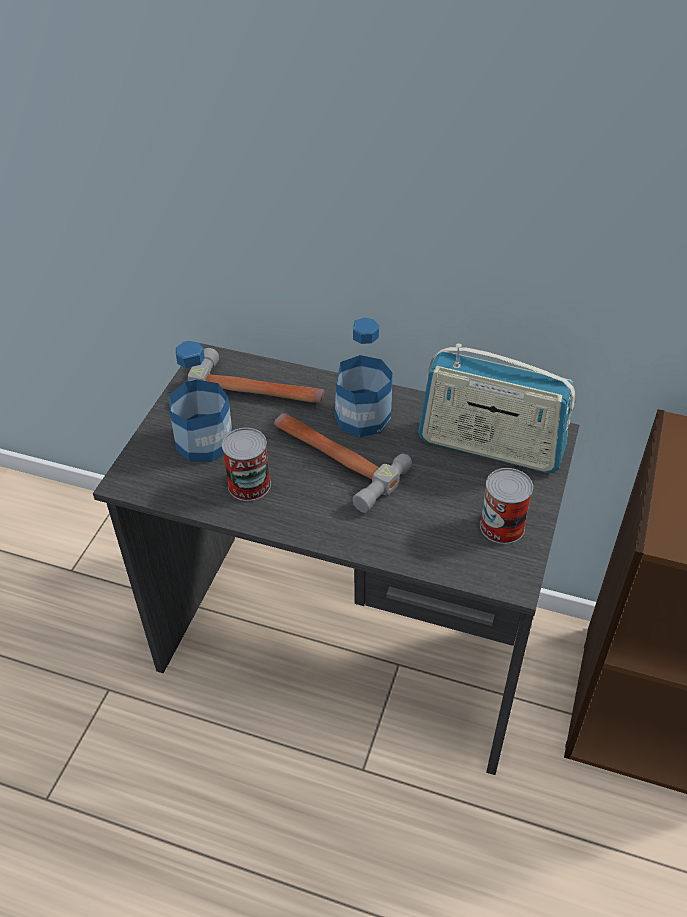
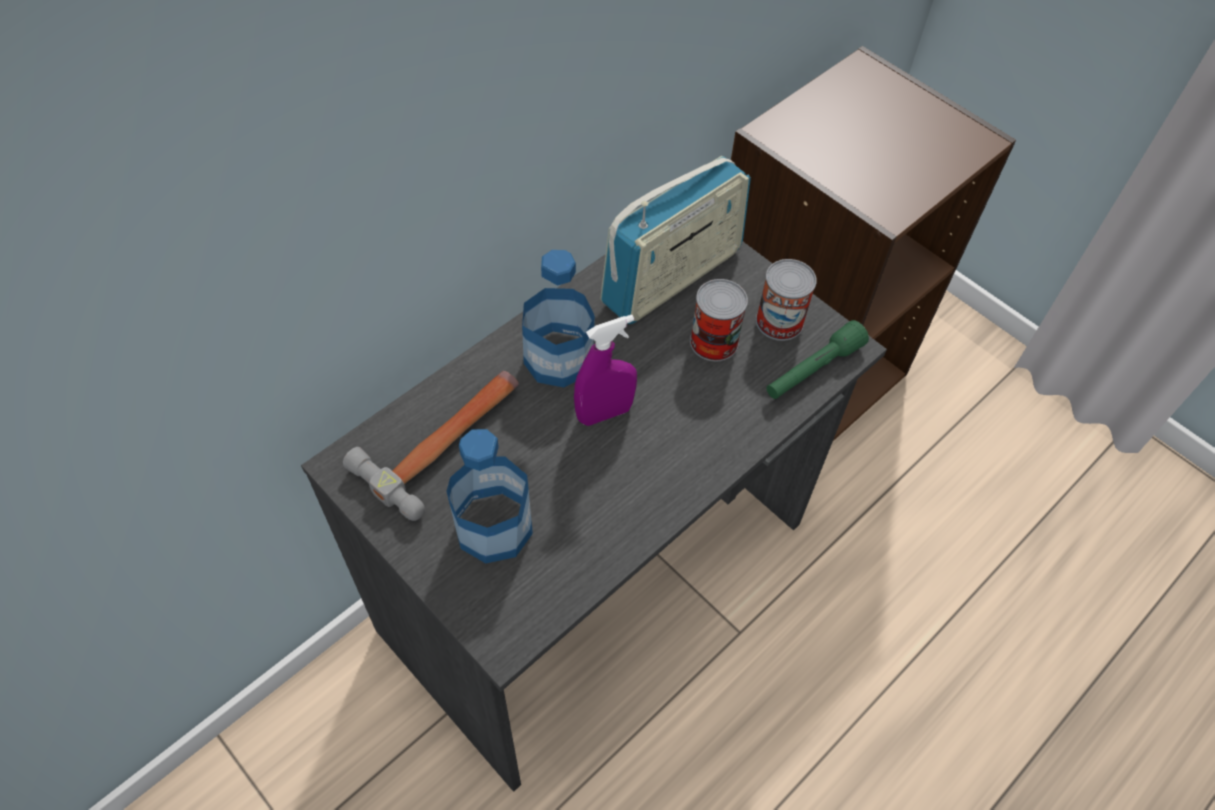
camera: 65 degrees left, 10 degrees up
can [222,428,271,501] -> can moved to [690,279,748,361]
hammer [274,413,412,513] -> purple spray bottle [574,315,637,426]
none -> green flashlight [766,320,869,399]

